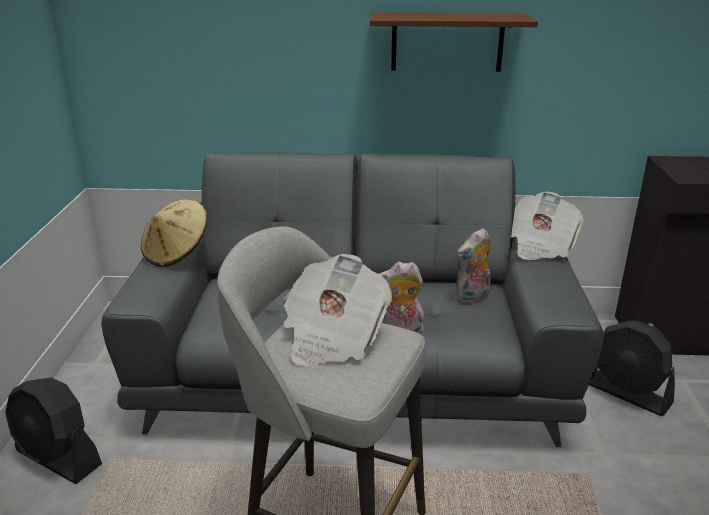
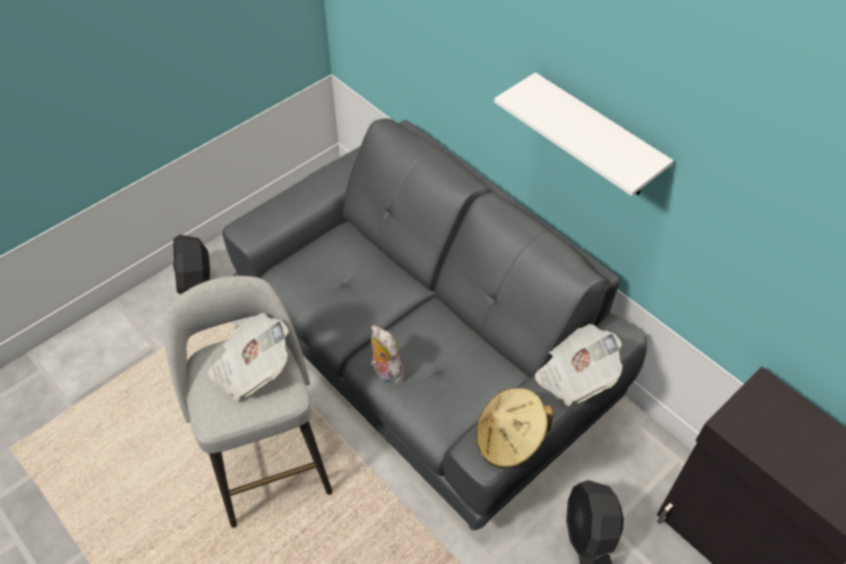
camera: 45 degrees right, 25 degrees up
beige hat [141,199,207,267] -> beige hat moved to [476,388,553,469]
brown shelf [370,13,538,72] -> white shelf [494,72,673,196]
plush toy [455,228,491,304] -> none

